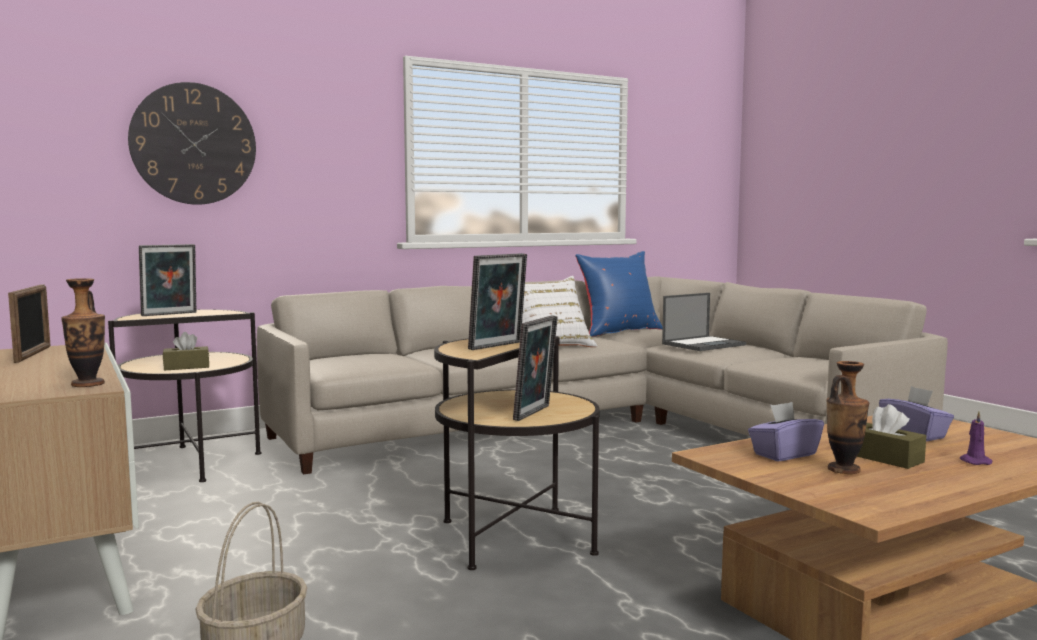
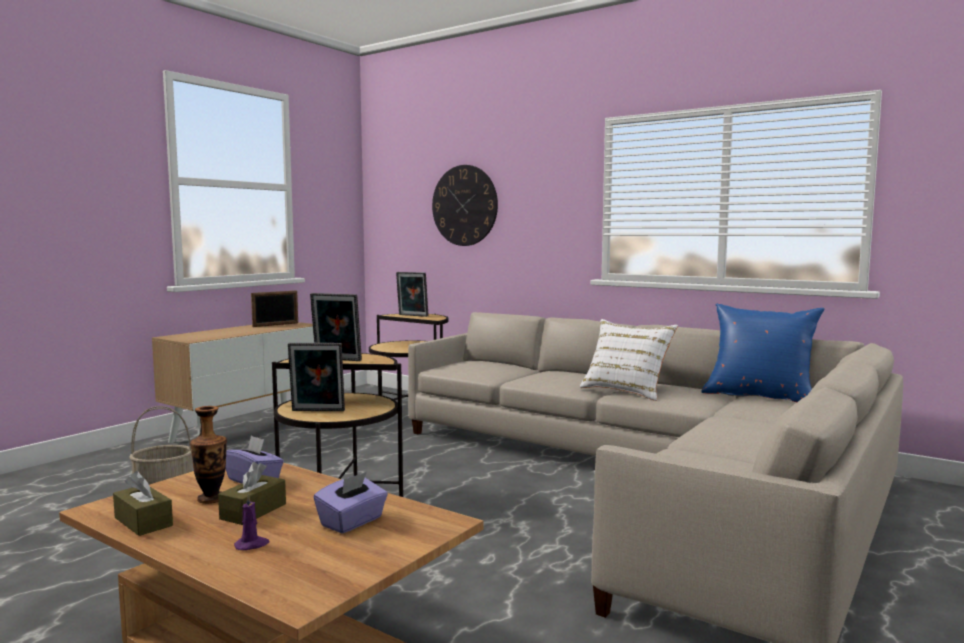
camera: 65 degrees right, 0 degrees up
vase [61,278,105,387] -> none
brown tissue box [163,332,209,371] -> brown tissue box moved to [113,471,173,536]
laptop [662,293,746,351] -> none

